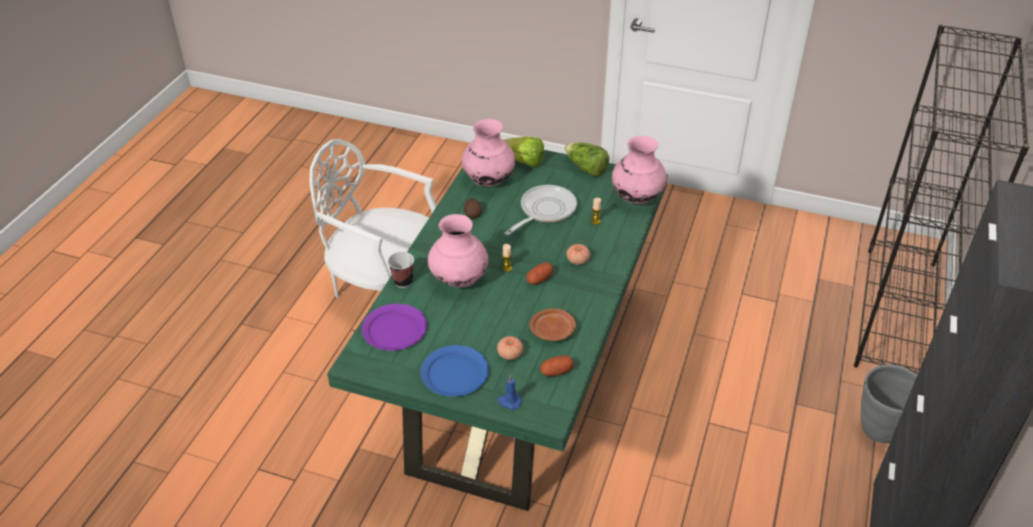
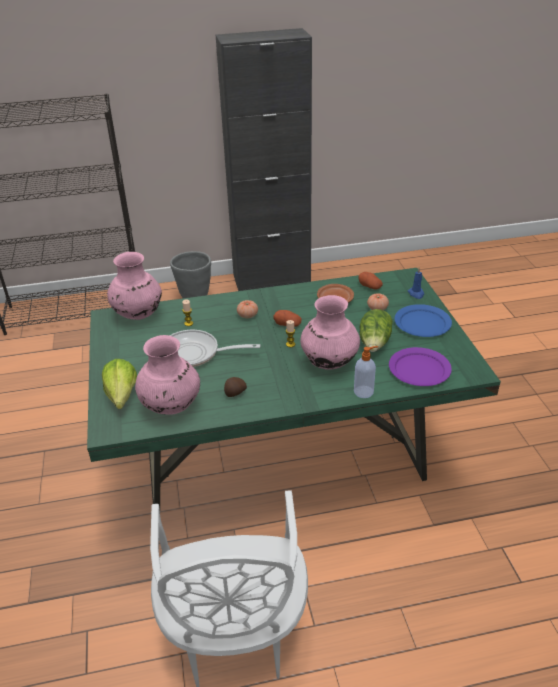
camera: 120 degrees left, 5 degrees down
cup [388,252,414,288] -> soap dispenser [354,346,378,398]
lettuce [565,143,610,176] -> lettuce moved to [359,309,393,352]

